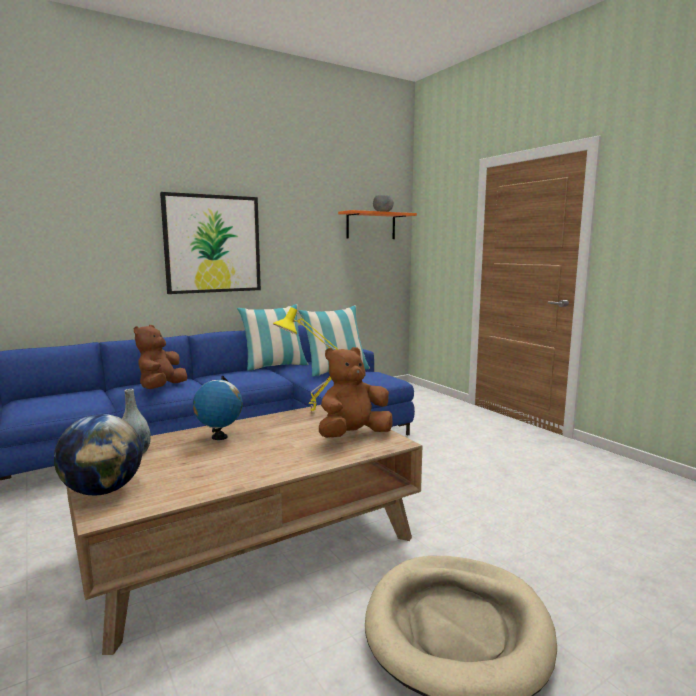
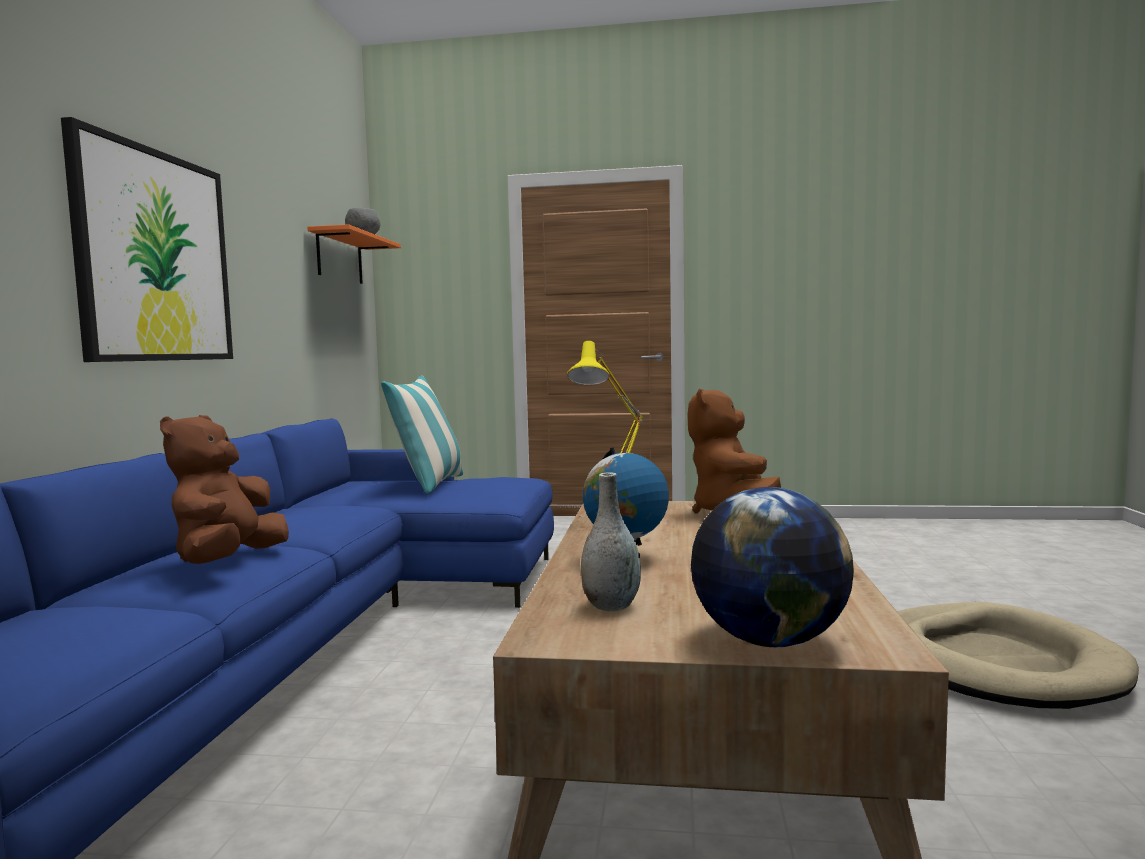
camera: 50 degrees left, 5 degrees down
brown plush toy [134,325,187,389] -> brown plush toy turned 45 degrees clockwise [160,415,289,564]
pillow [237,304,309,371] -> none

